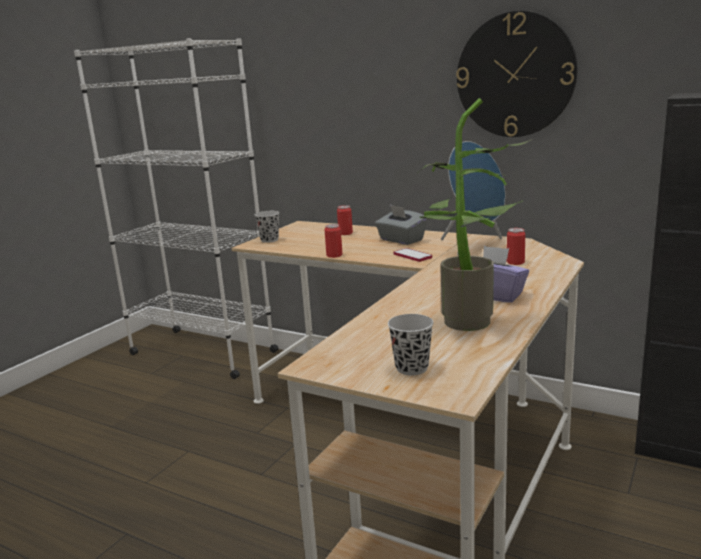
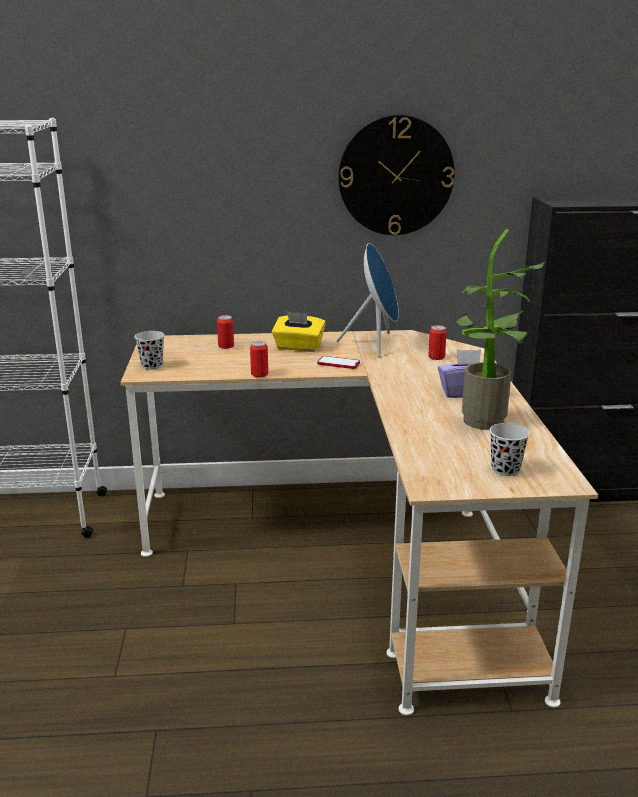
camera: 35 degrees left, 5 degrees up
grey tissue box [375,205,427,245] -> yellow tissue box [272,312,326,352]

